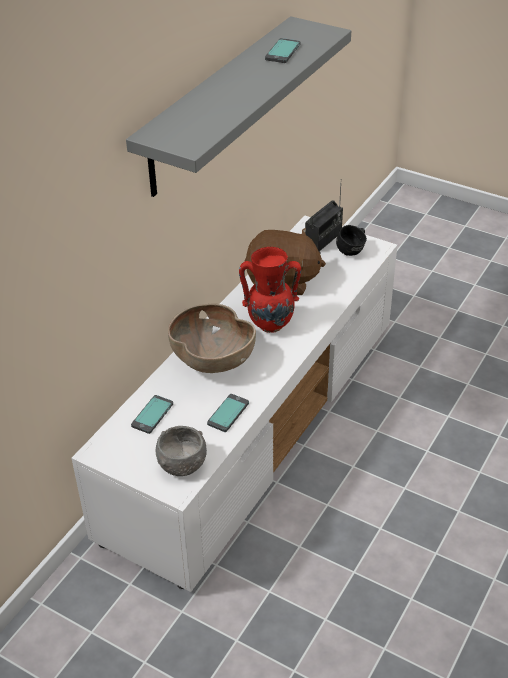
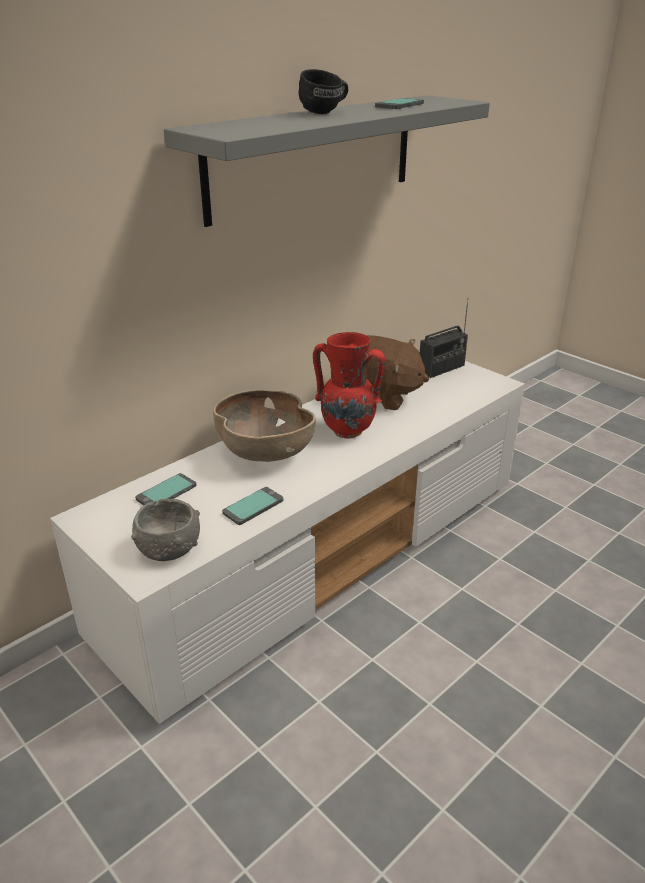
camera: 15 degrees right, 10 degrees down
black mug [336,225,367,256] -> black mug moved to [299,69,348,114]

